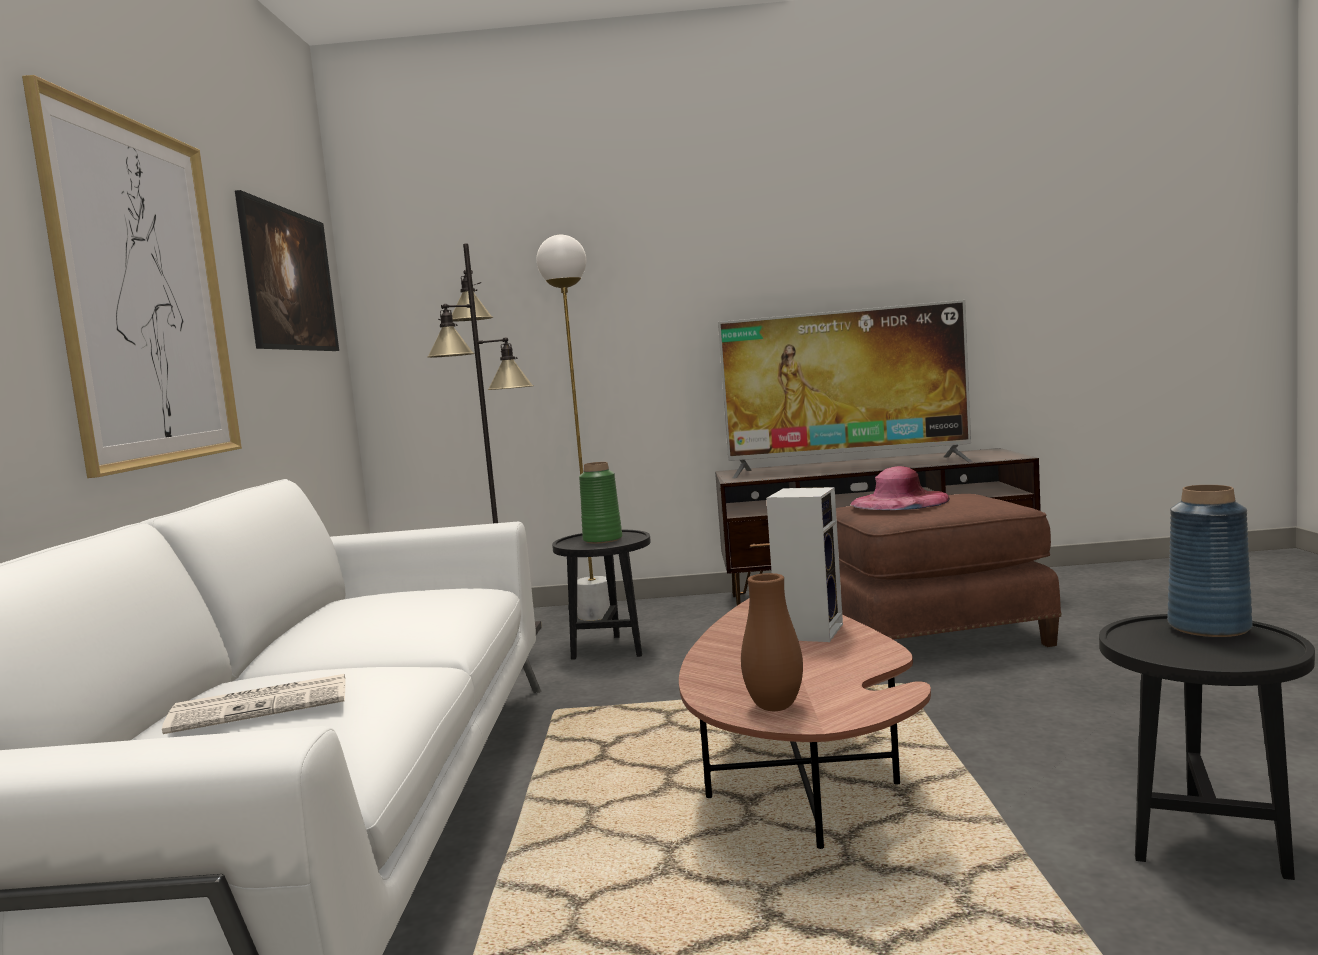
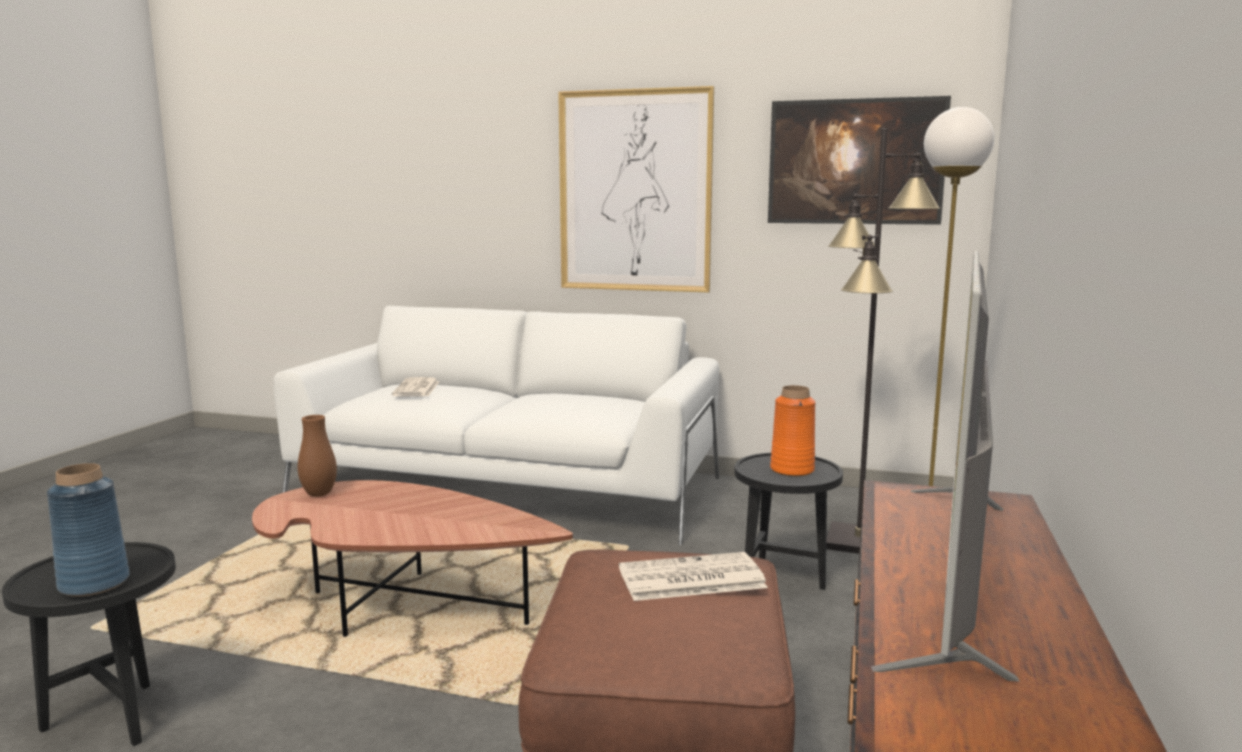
camera: 105 degrees right, 5 degrees up
green vase [579,462,622,543] -> orange vase [770,385,816,477]
speaker [766,487,843,642] -> none
pink hat [851,466,950,510] -> newspaper [619,552,768,601]

